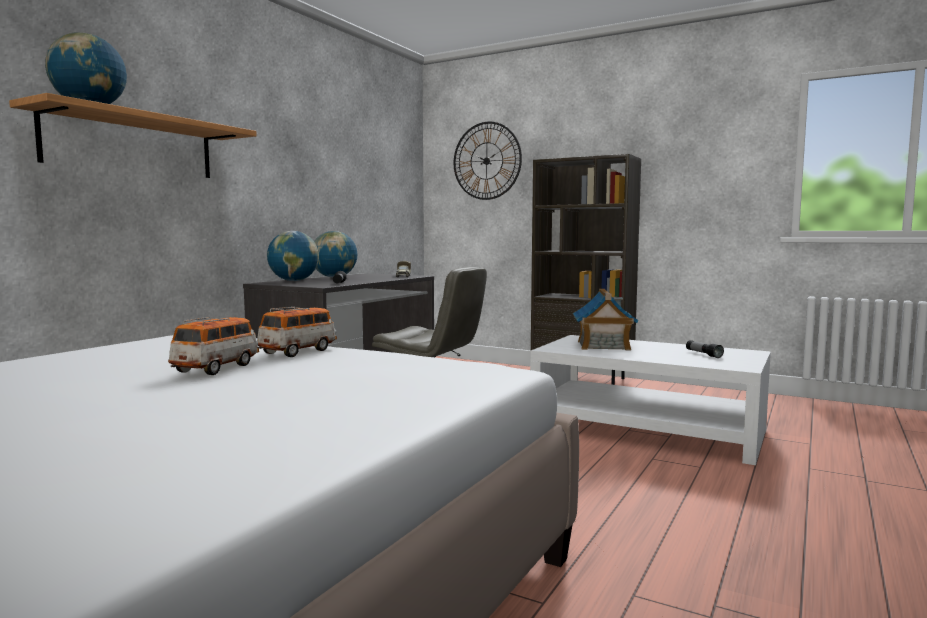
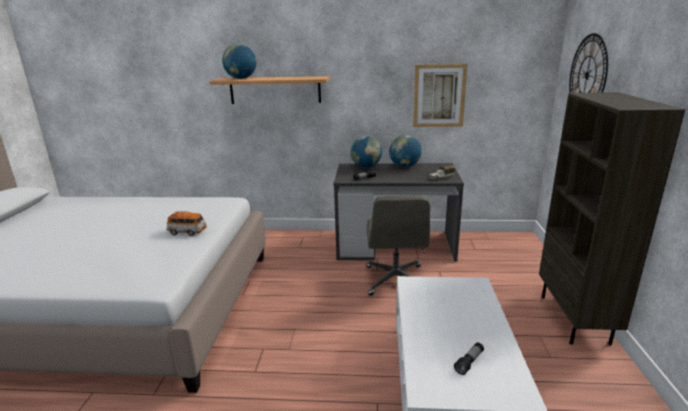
camera: 65 degrees right, 15 degrees up
toy car [168,317,259,375] -> none
toy house [573,289,639,351] -> none
none -> picture [413,64,467,127]

